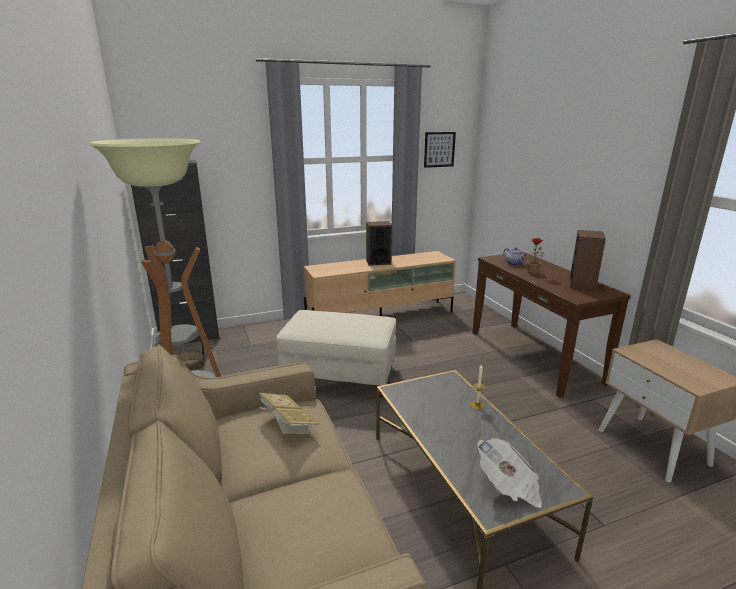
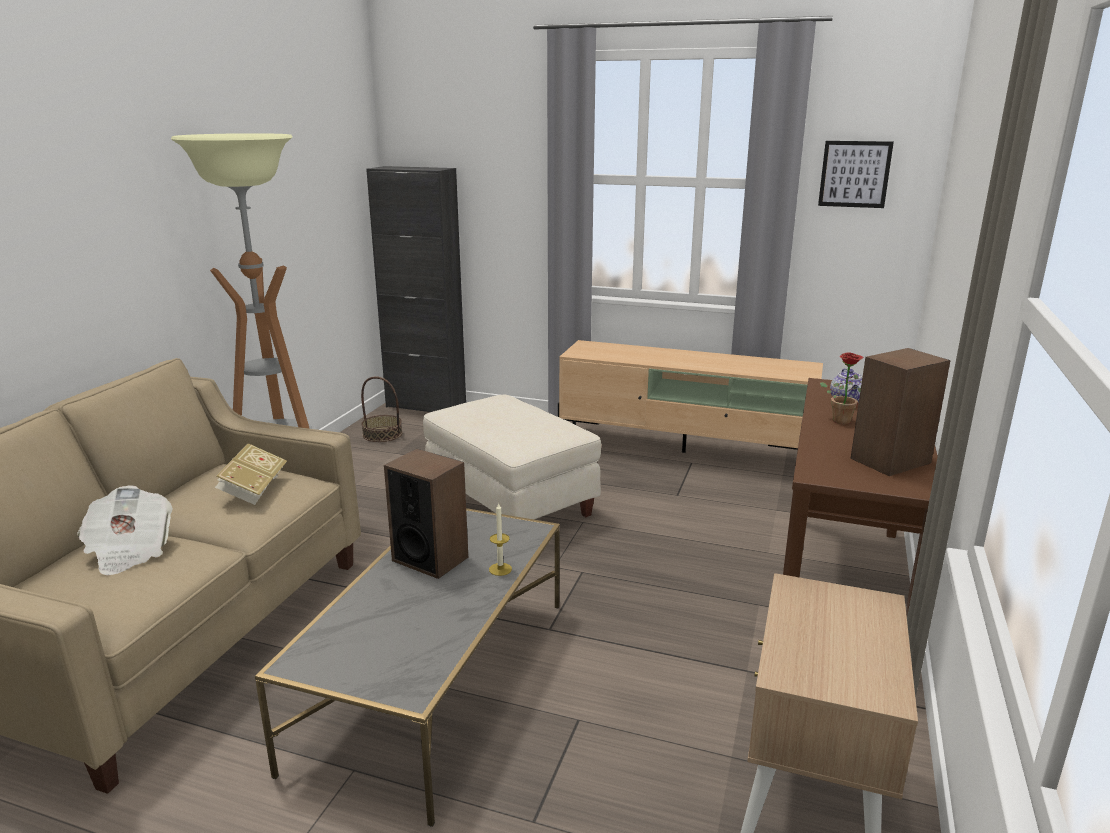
camera: 40 degrees right, 0 degrees up
speaker [366,221,392,266] -> speaker moved to [384,449,468,579]
newspaper [477,438,542,508] -> newspaper moved to [77,486,173,576]

